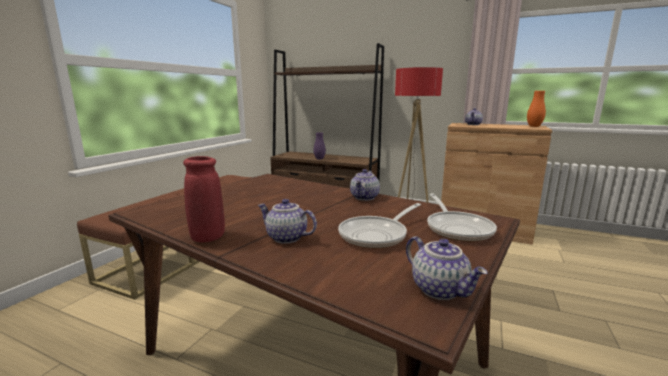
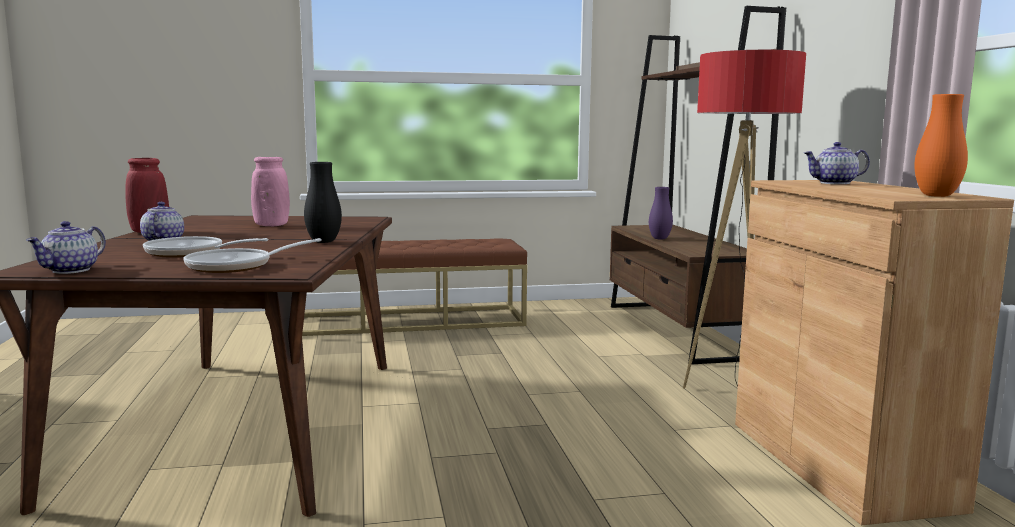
camera: 55 degrees right, 5 degrees down
teapot [350,169,380,201] -> black vase [304,162,342,243]
none -> pink vase [251,157,290,226]

